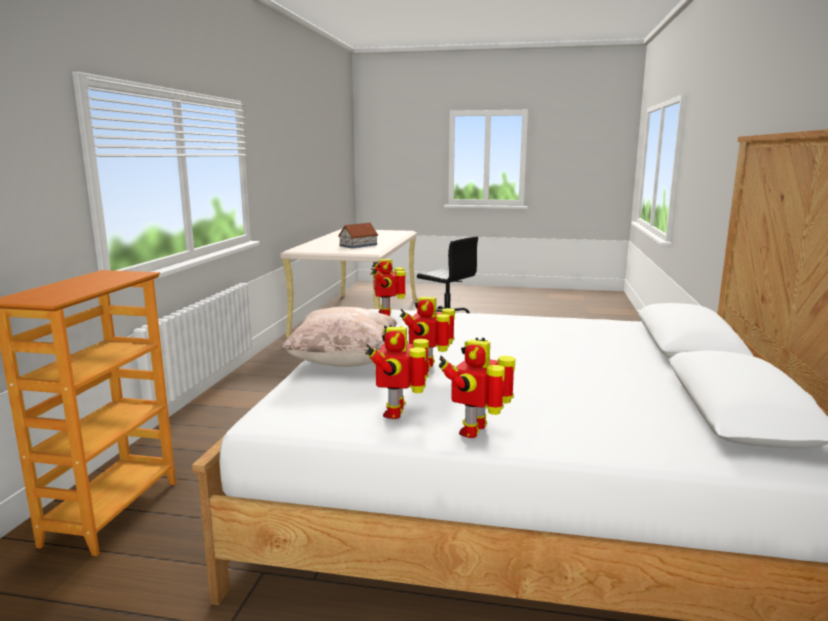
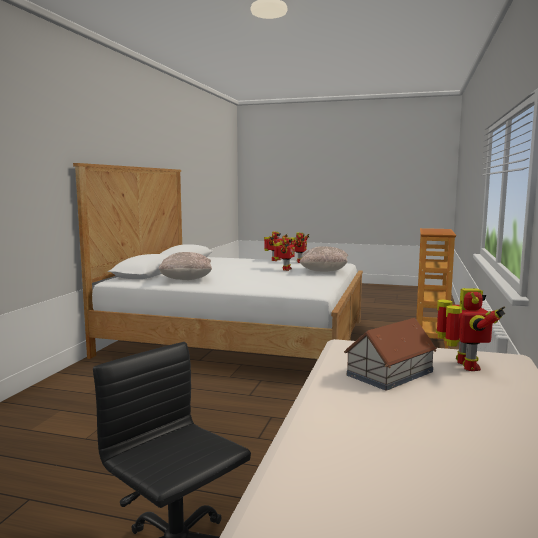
camera: 175 degrees left, 5 degrees down
toy robot [371,259,406,316] -> toy robot moved to [436,288,505,371]
none -> beige pillow [158,252,212,280]

